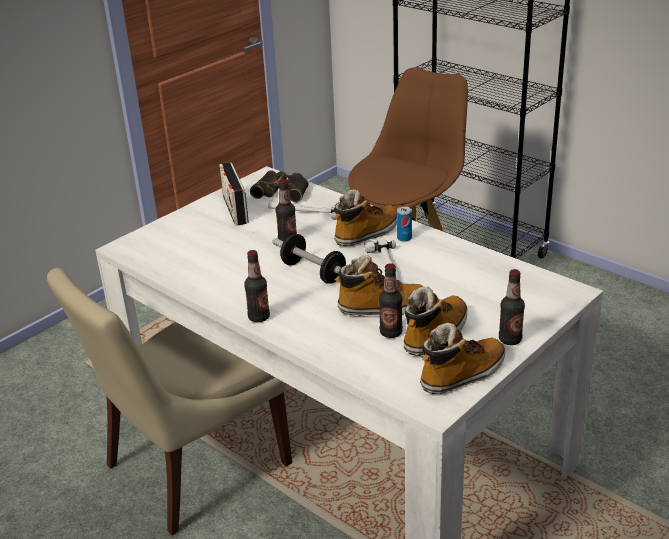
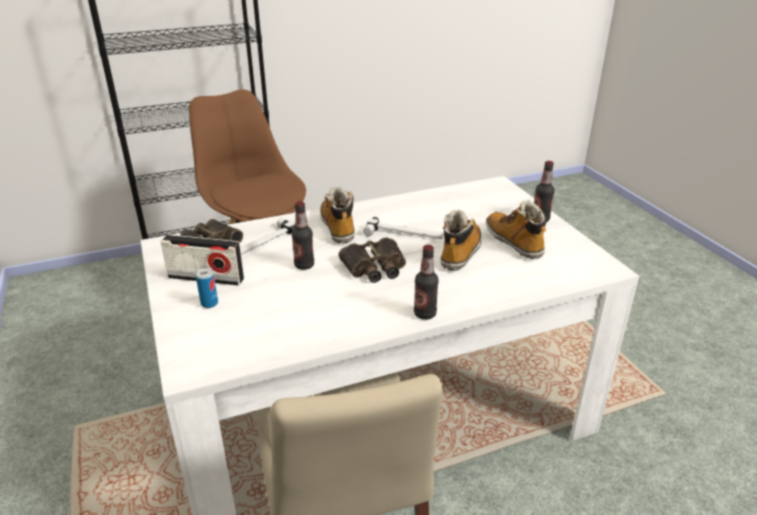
camera: 65 degrees left, 0 degrees up
dumbbell [272,234,346,284] -> binoculars [338,237,406,283]
bottle [379,263,403,338] -> none
can [397,206,412,242] -> can moved to [196,268,218,308]
boot [420,322,506,394] -> none

